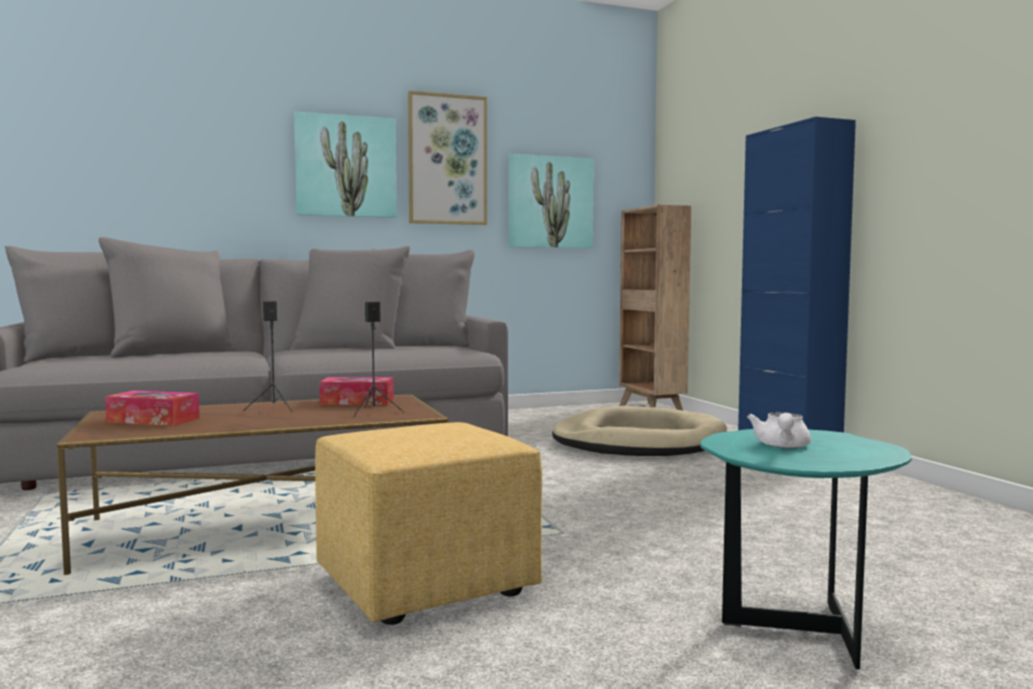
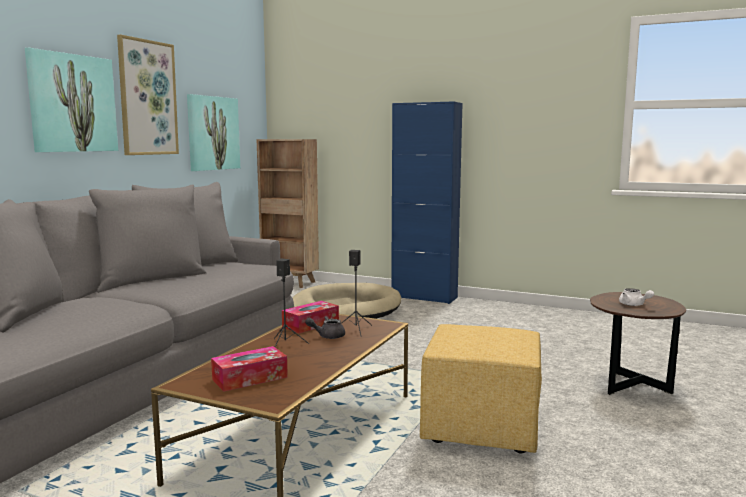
camera: 45 degrees left, 5 degrees up
turquoise side table [700,429,912,670] -> brown side table [590,292,686,395]
none -> grey teapot [305,316,345,339]

